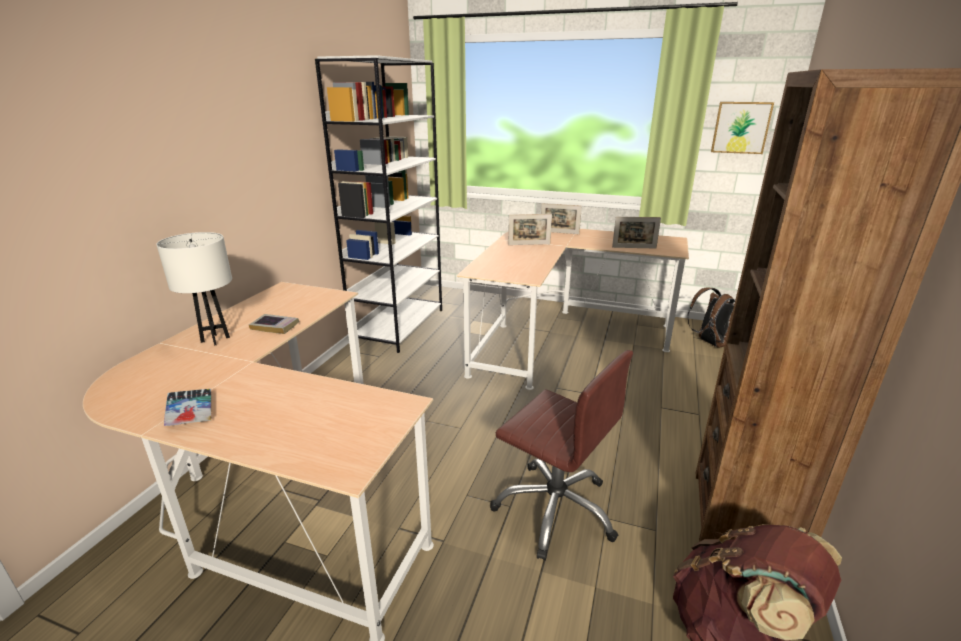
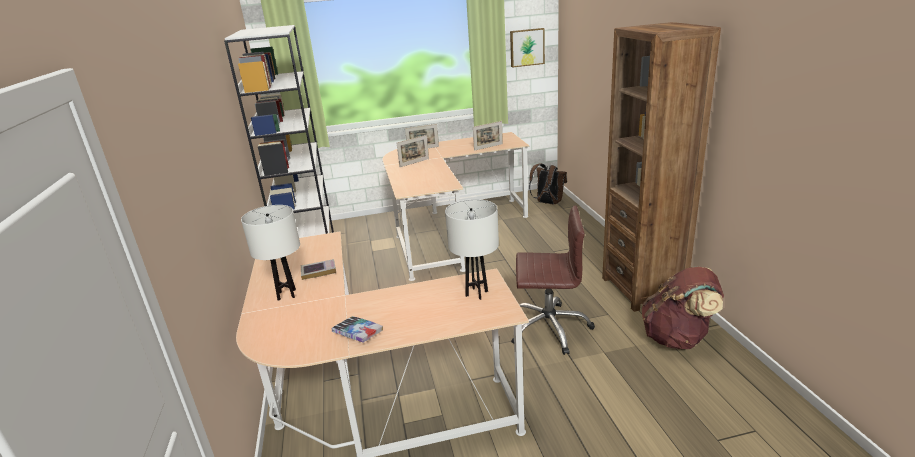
camera: 30 degrees left, 0 degrees up
none -> white table lamp [445,199,499,300]

